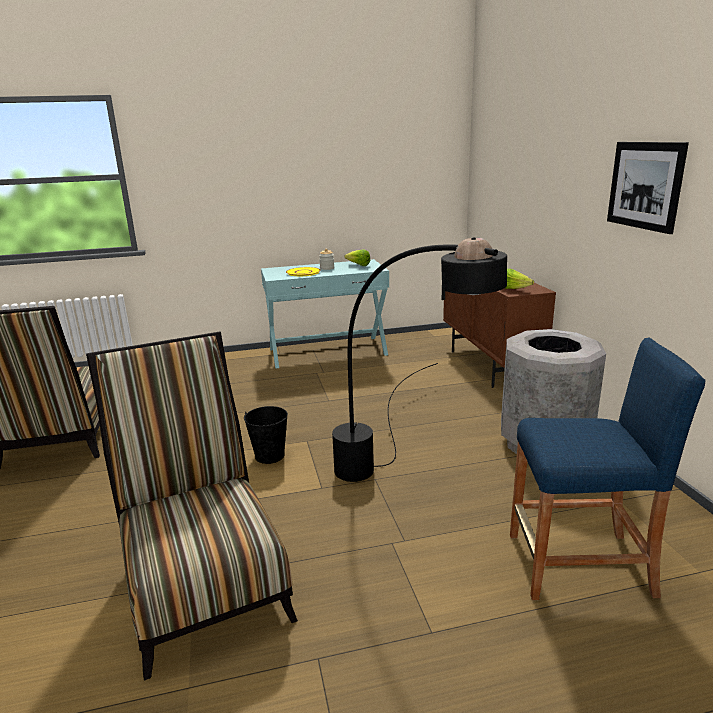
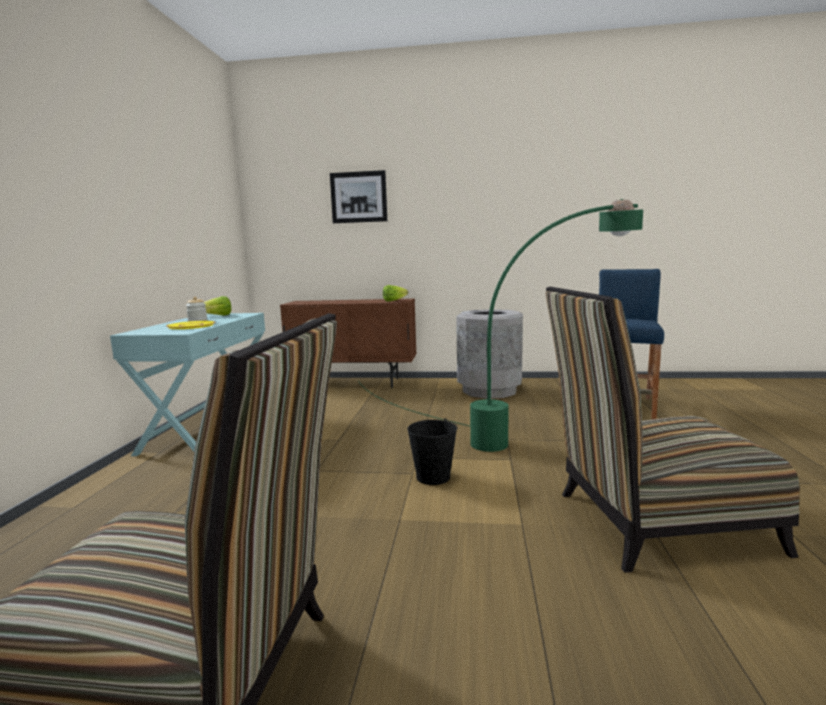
camera: 70 degrees left, 10 degrees down
black floor lamp [332,237,507,482] -> green floor lamp [358,199,643,452]
picture [607,142,689,234] -> picture moved to [330,170,387,223]

